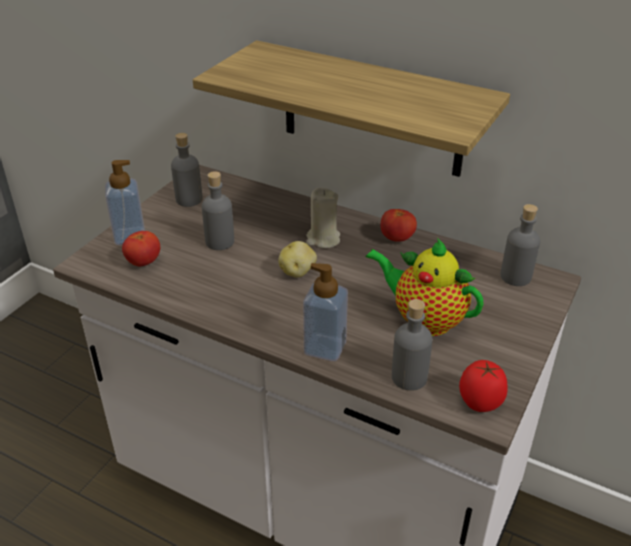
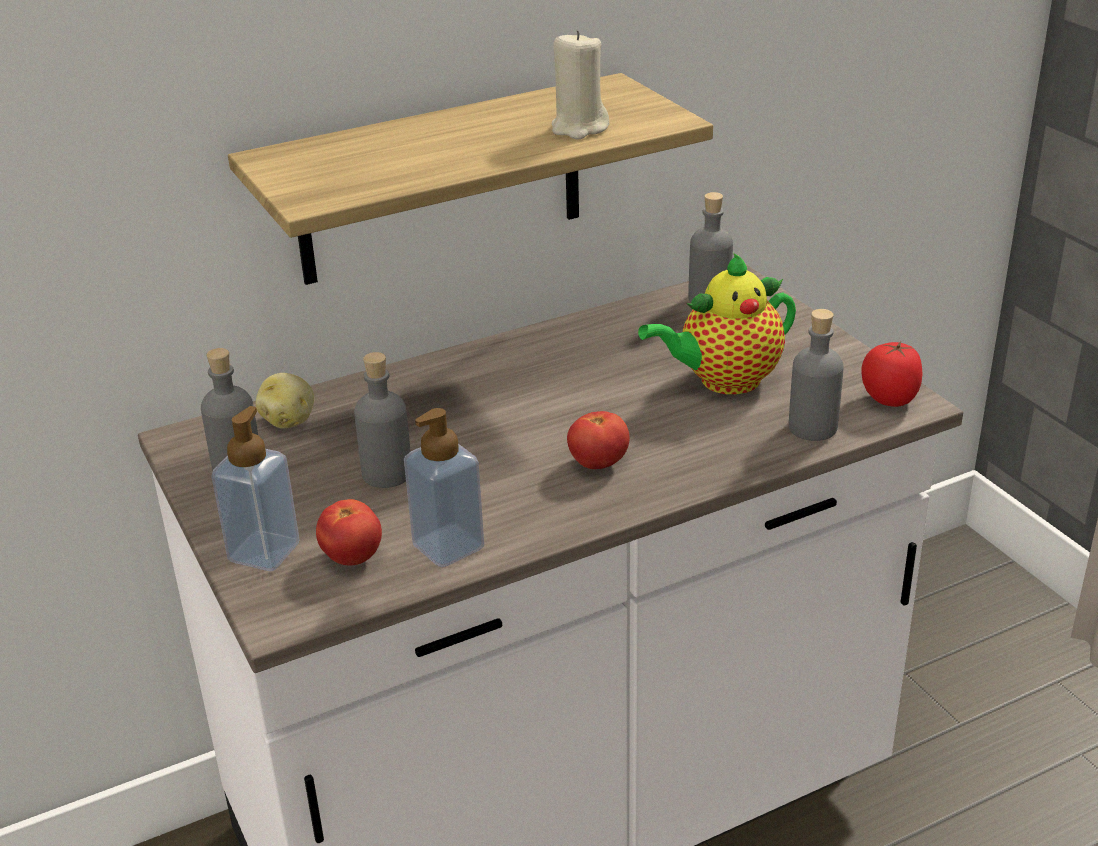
camera: 55 degrees left, 5 degrees down
potato [278,241,317,277] -> potato moved to [256,373,314,428]
soap dispenser [303,263,348,361] -> soap dispenser moved to [404,408,484,568]
beige candle [306,188,340,248] -> beige candle moved to [552,30,609,140]
tomato [380,209,417,242] -> tomato moved to [567,411,630,469]

